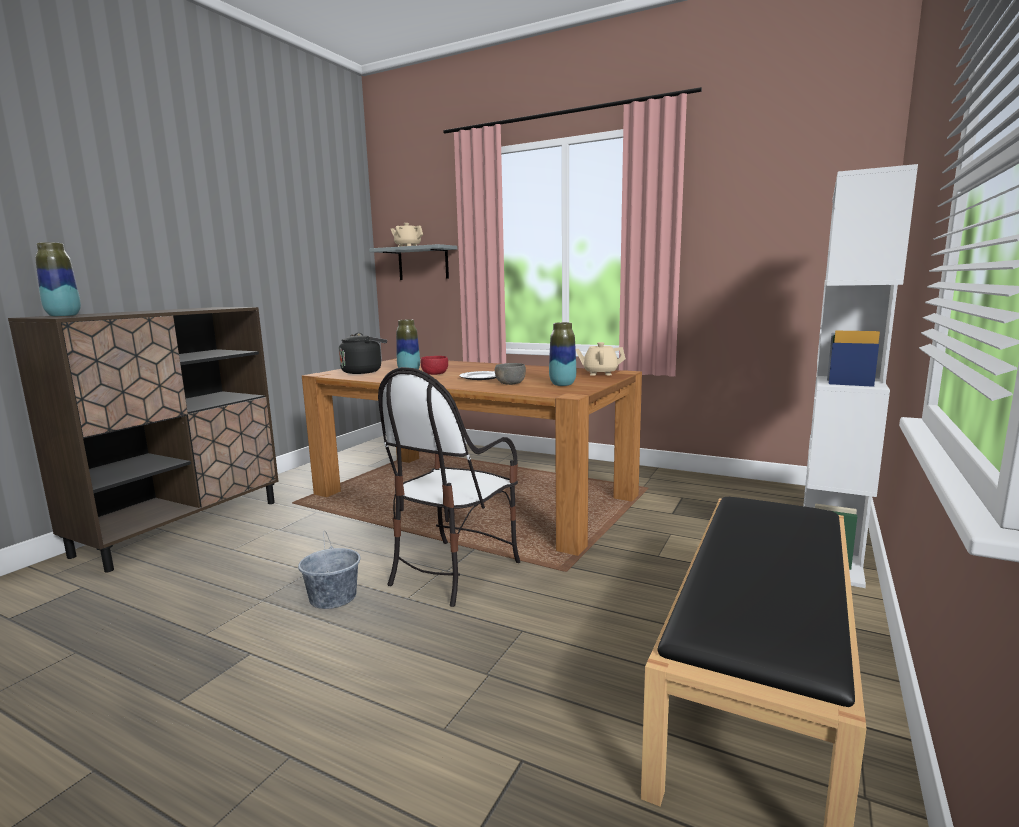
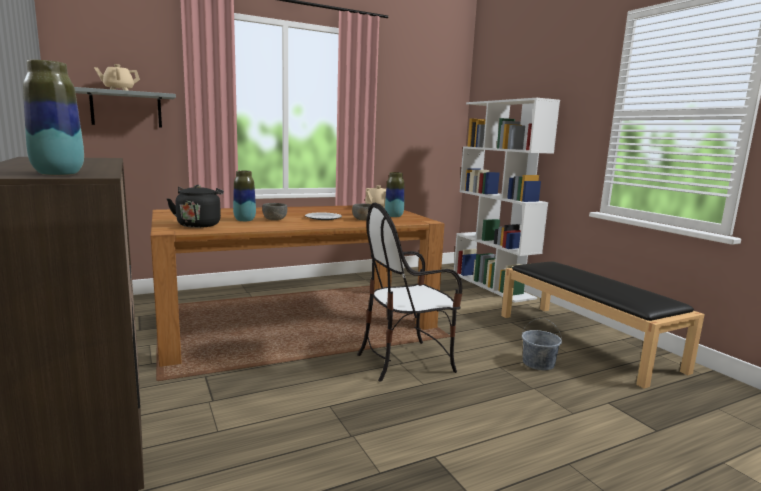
camera: 55 degrees left, 0 degrees up
grey bucket [298,531,360,609] -> grey bucket moved to [522,318,562,370]
chair [378,367,520,607] -> chair turned 90 degrees clockwise [357,203,462,382]
red bowl [421,356,448,375] -> grey bowl [262,203,287,220]

